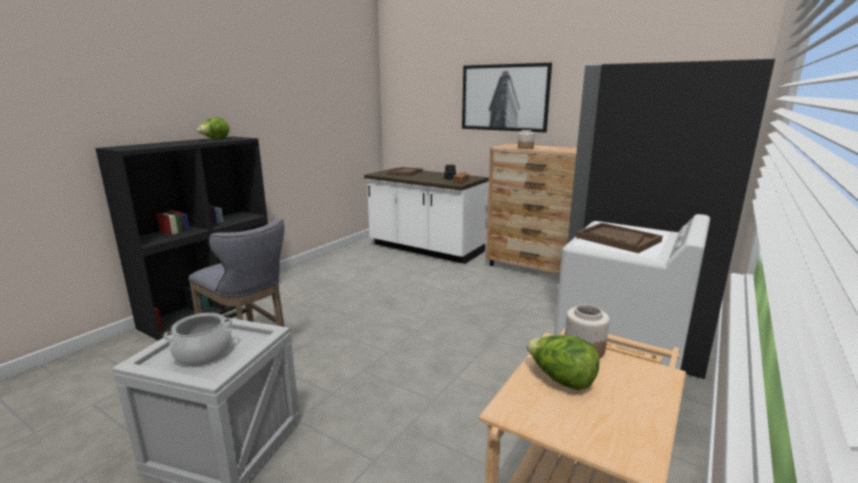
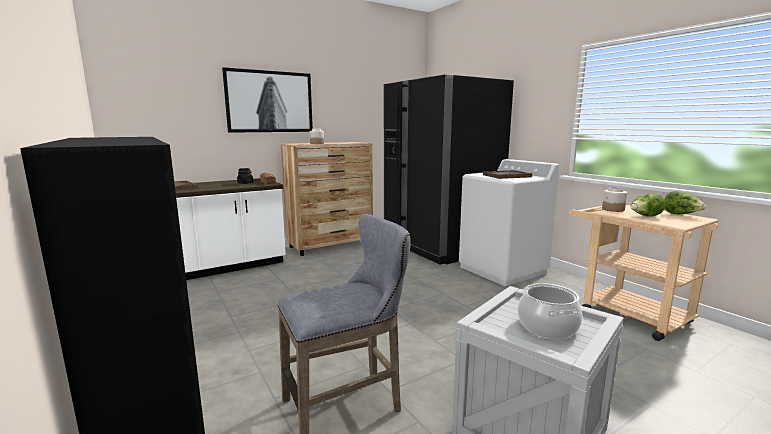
camera: 65 degrees left, 5 degrees down
lettuce [197,117,230,139] -> lettuce moved to [664,191,706,214]

